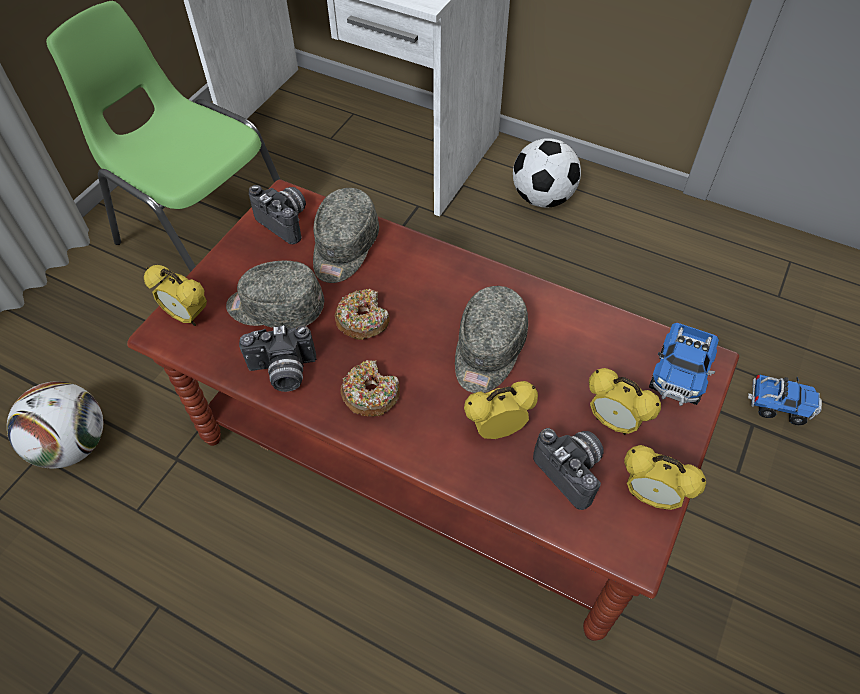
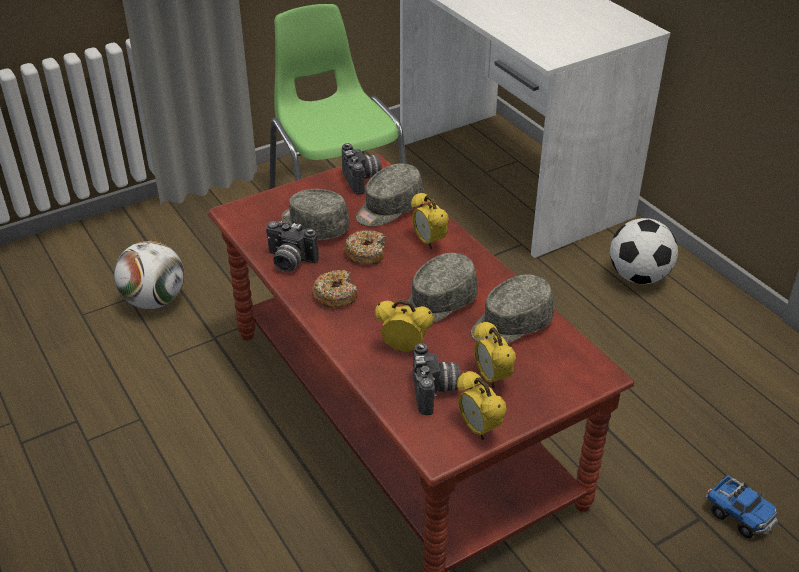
camera: 30 degrees right, 15 degrees down
alarm clock [144,265,207,326] -> alarm clock moved to [411,192,449,250]
toy truck [649,323,719,406] -> none
none -> grey cap [471,274,554,344]

